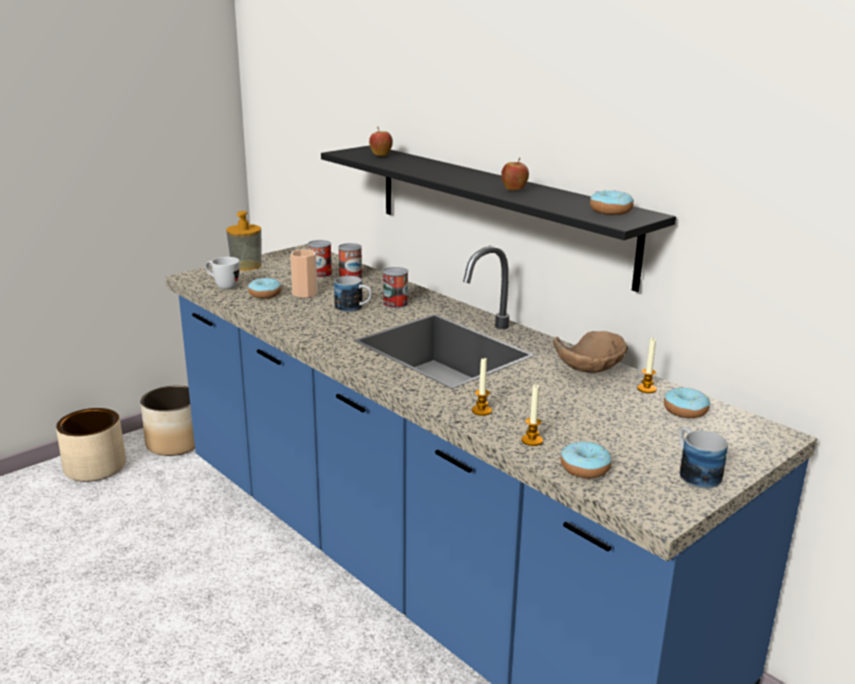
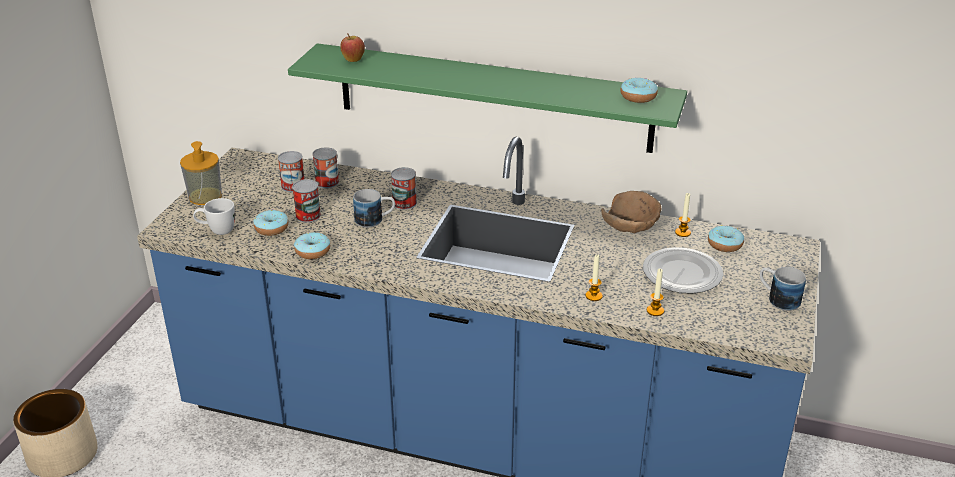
camera: 30 degrees left, 10 degrees up
planter [140,385,195,456] -> none
cup [290,249,318,298] -> can [292,179,321,222]
black shelf [321,145,676,292] -> green shelf [288,43,687,153]
apple [501,158,529,191] -> none
donut [560,441,611,478] -> donut moved to [294,232,330,259]
none -> plate [643,247,723,294]

